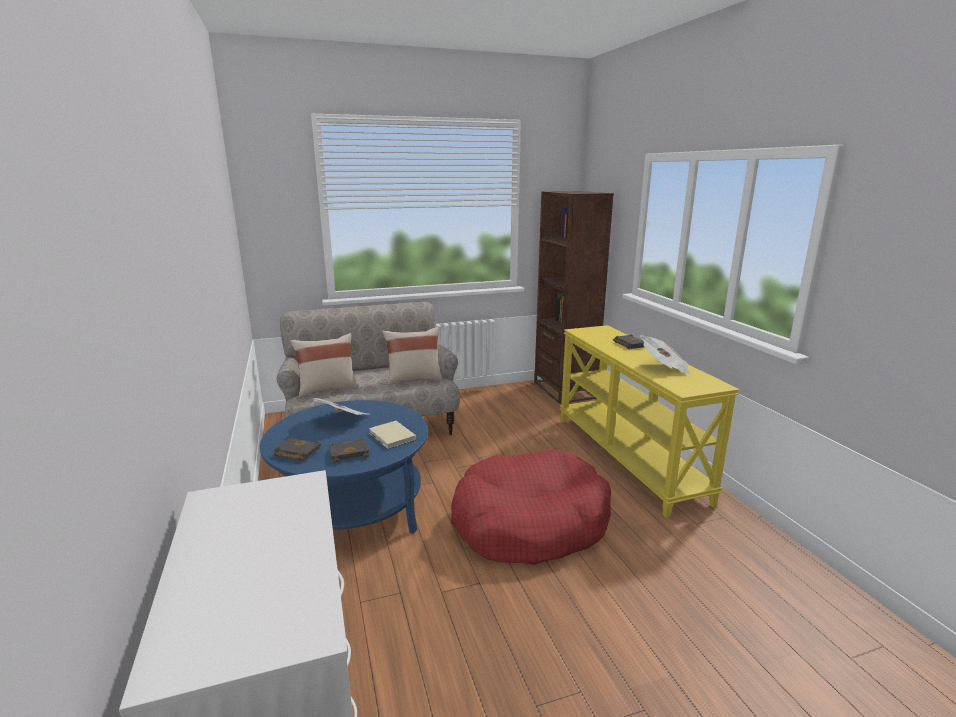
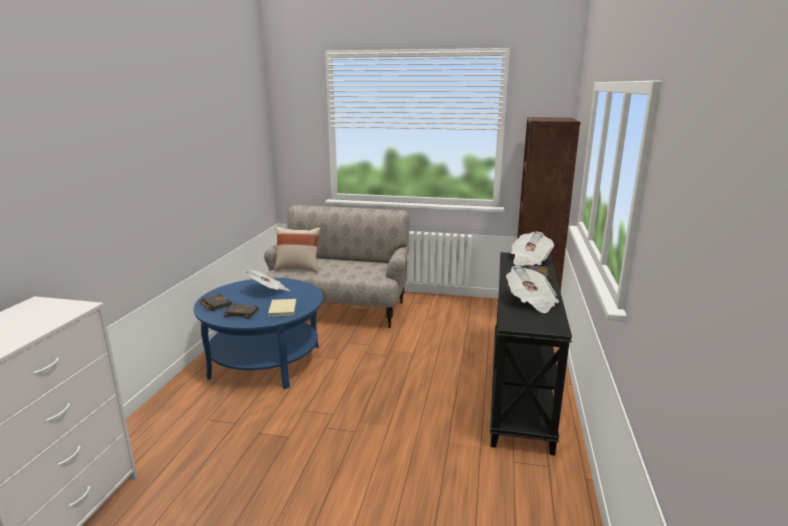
camera: 30 degrees right, 0 degrees up
beige pillow [382,327,442,386] -> none
red dog bed [451,450,611,565] -> none
yellow console table [560,325,739,518] -> black console table [490,252,572,455]
none -> newspaper [511,232,554,266]

